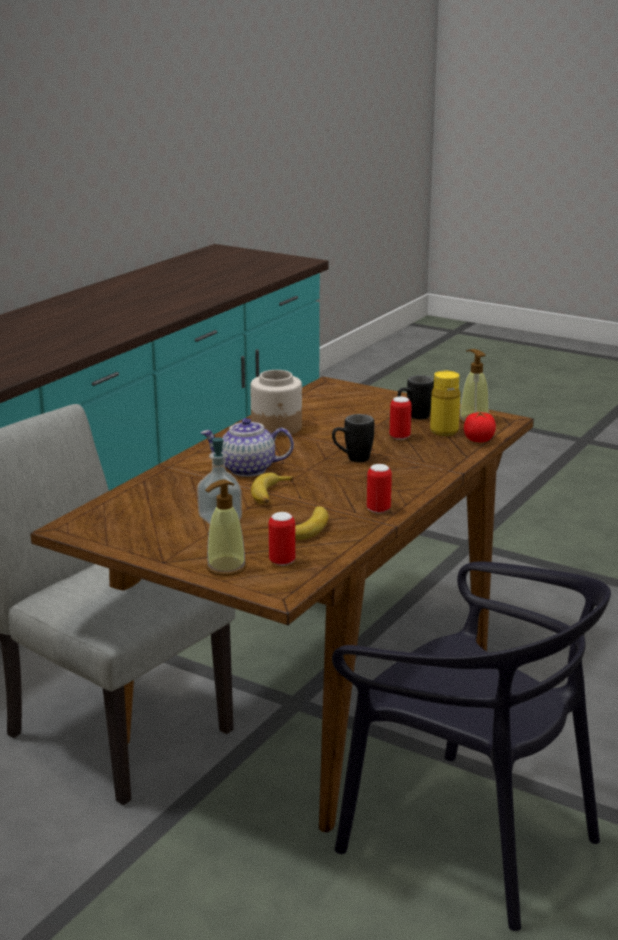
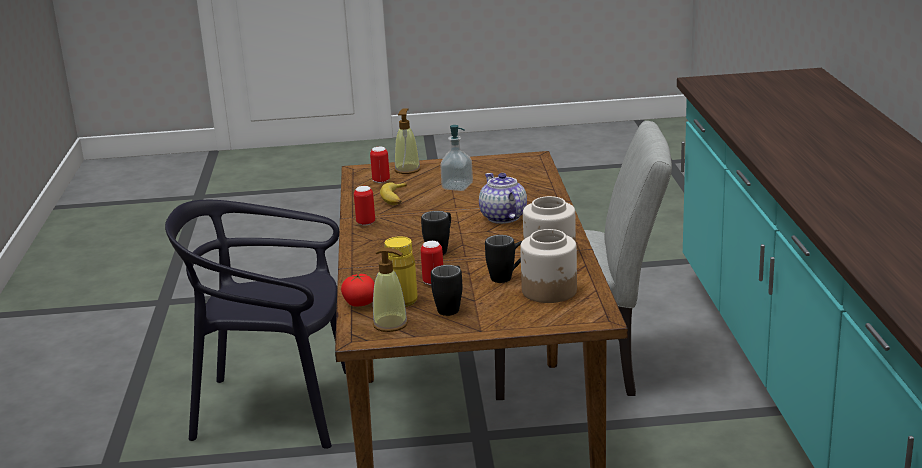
camera: 145 degrees right, 0 degrees up
teapot [201,418,294,477] -> teapot turned 75 degrees counterclockwise [479,173,527,224]
banana [251,473,294,504] -> none
none -> black mug [485,235,522,283]
none -> jar [520,229,577,303]

